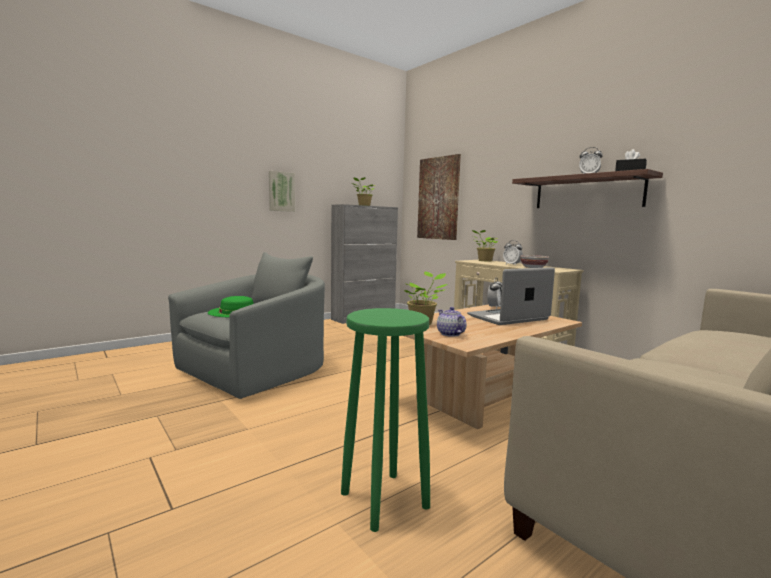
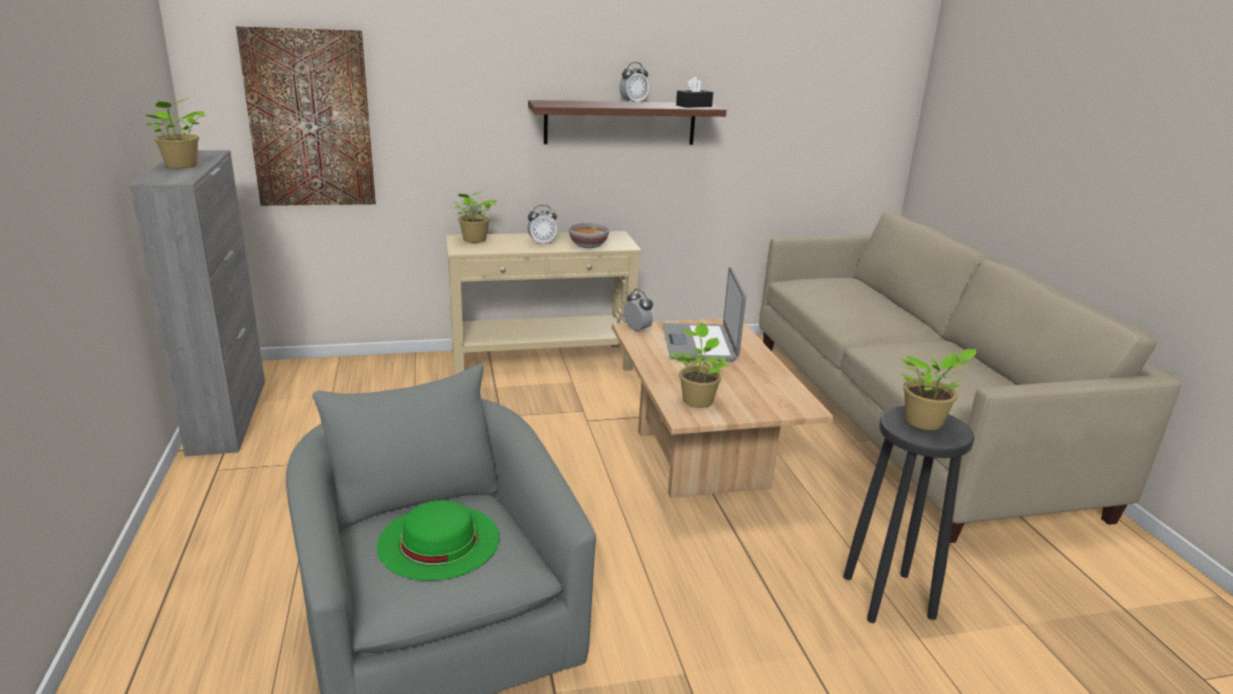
camera: 65 degrees left, 15 degrees up
picture [269,171,295,212] -> none
green stool [341,308,430,532] -> black stool [843,406,974,623]
teapot [437,307,467,337] -> none
none -> potted plant [900,349,976,430]

